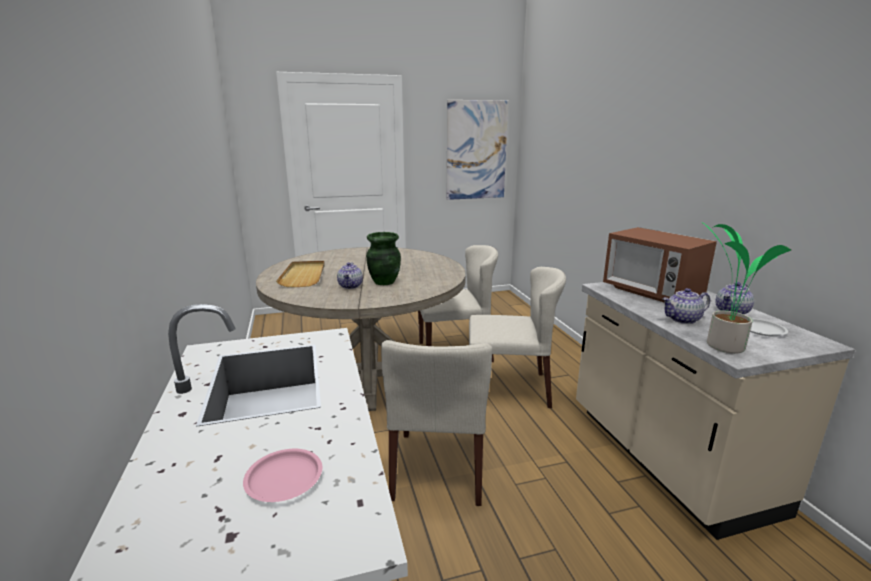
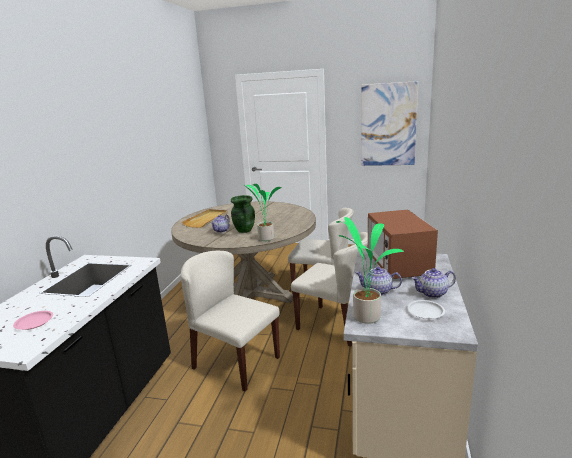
camera: 30 degrees right, 0 degrees up
beige chair [381,340,492,506] -> beige chair turned 90 degrees clockwise [181,250,280,391]
none -> potted plant [245,184,282,241]

